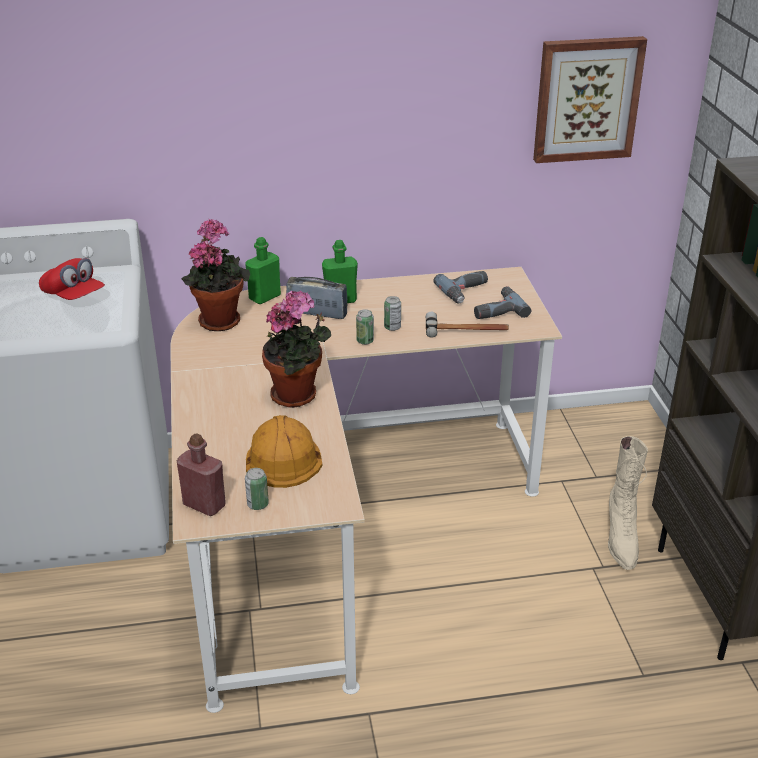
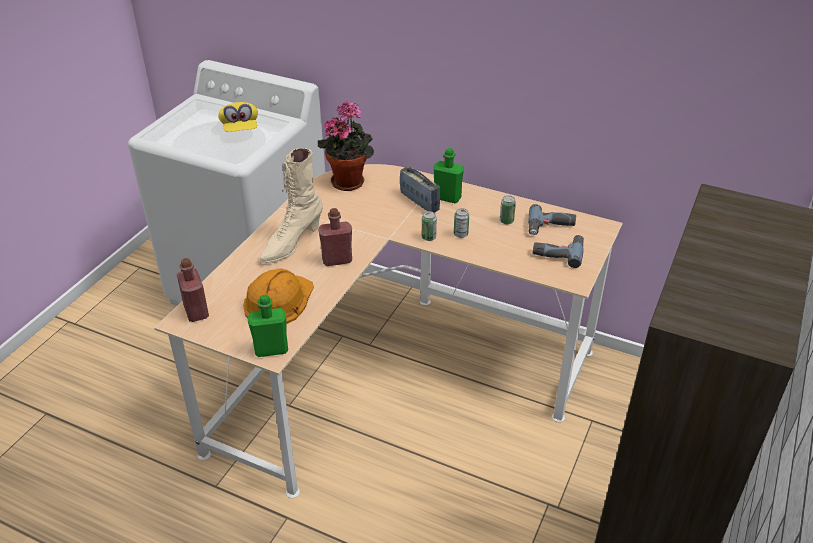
camera: 35 degrees right, 5 degrees up
red cap [39,258,105,300] -> yellow cap [218,102,258,132]
green bottle [245,237,281,304] -> green bottle moved to [248,295,288,357]
can [245,468,269,510] -> can moved to [500,195,516,224]
potted plant [262,291,331,408] -> red bottle [318,208,352,266]
hammer [426,312,509,338] -> none
picture [533,36,647,163] -> none
beige boot [608,436,648,570] -> beige boot moved to [259,148,323,263]

